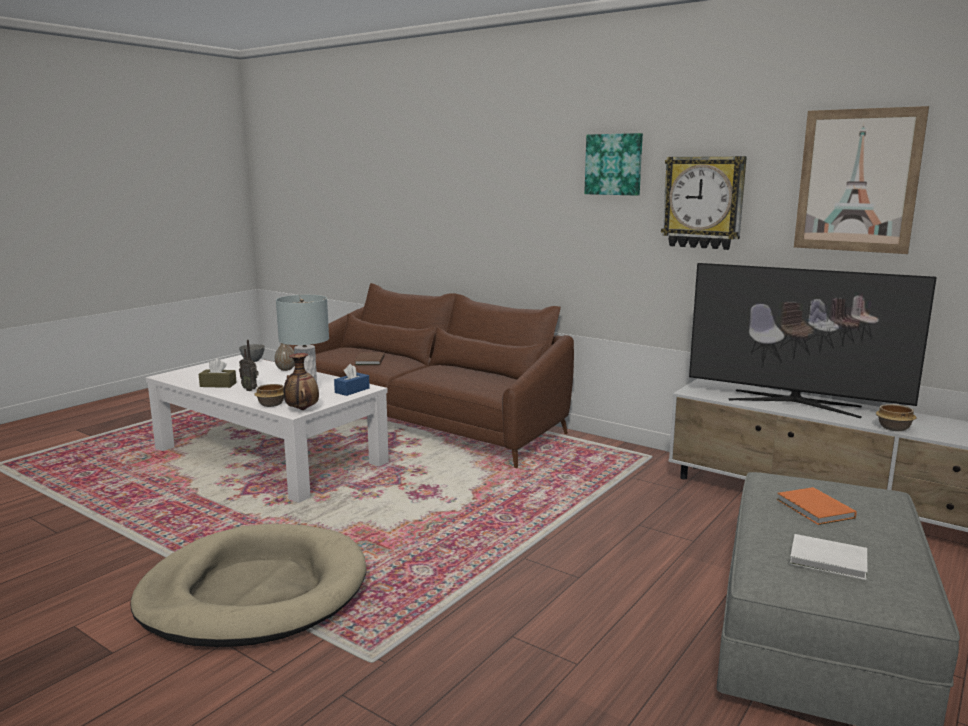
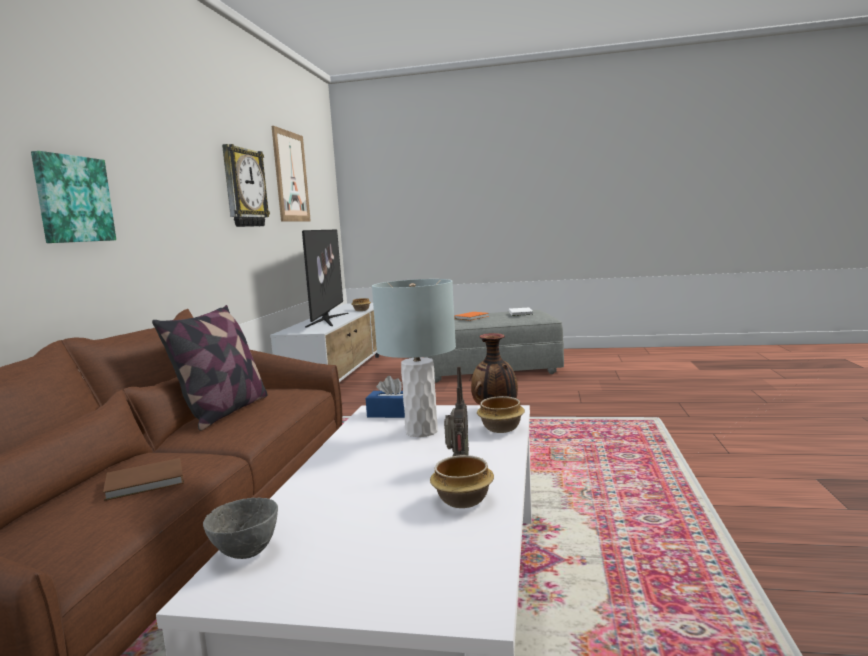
camera: 115 degrees left, 5 degrees down
beige dog bed [131,524,367,647] -> none
brown tissue box [199,359,237,388] -> bowl [430,455,494,508]
vase [275,343,295,371] -> none
picture [584,133,643,196] -> picture moved to [31,151,116,243]
none -> pillow [152,305,268,431]

